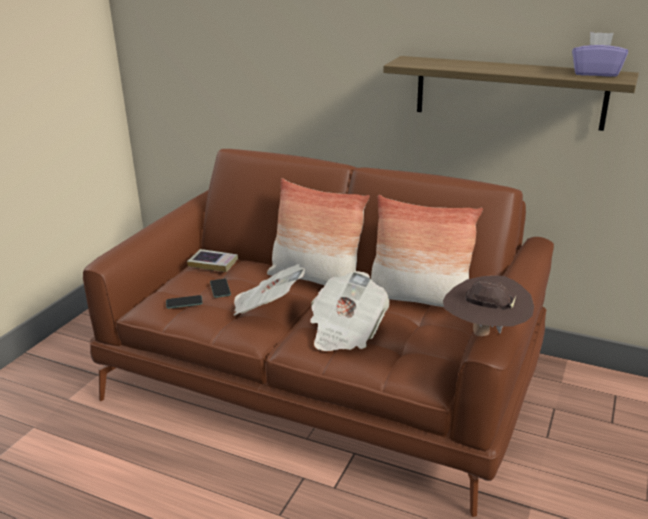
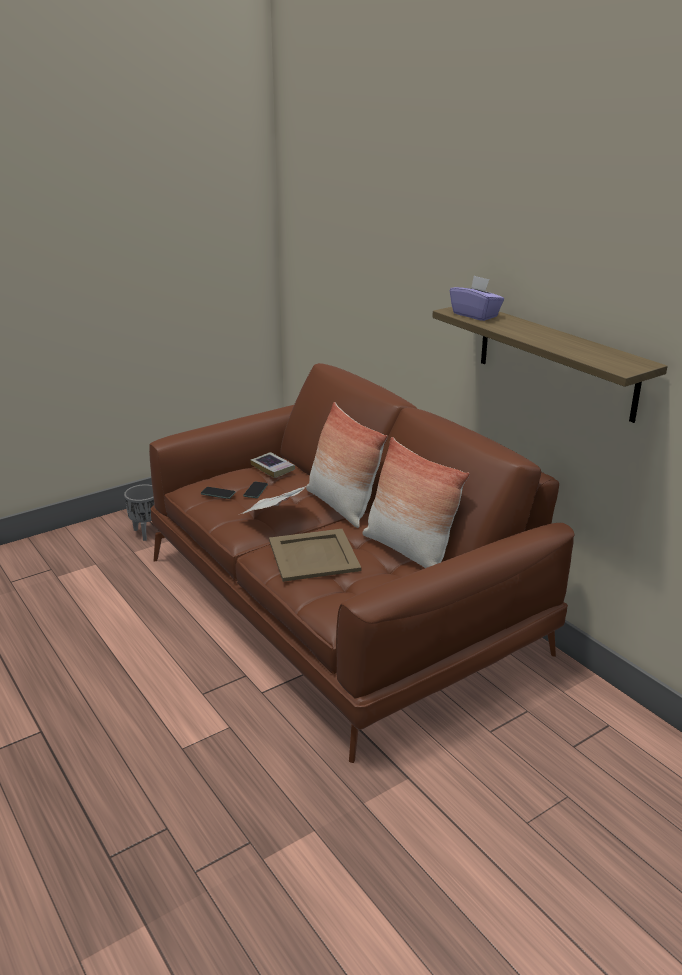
camera: 30 degrees right, 0 degrees up
newspaper [310,271,389,351] -> beige tray [269,529,361,582]
brown hat [443,275,534,336] -> none
purple tissue box [572,32,628,77] -> purple tissue box moved to [450,276,504,321]
none -> grey planter [124,484,154,541]

